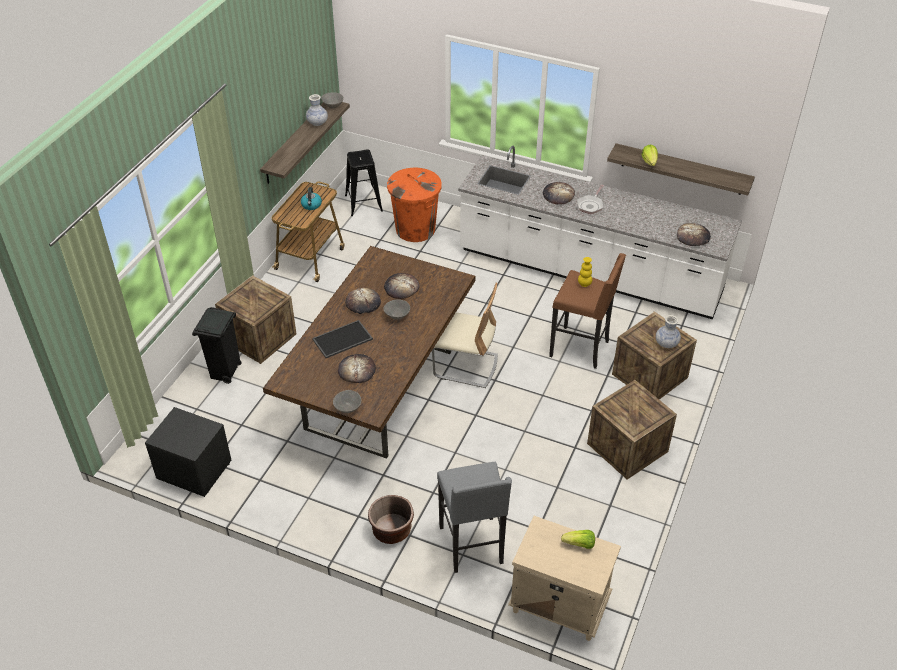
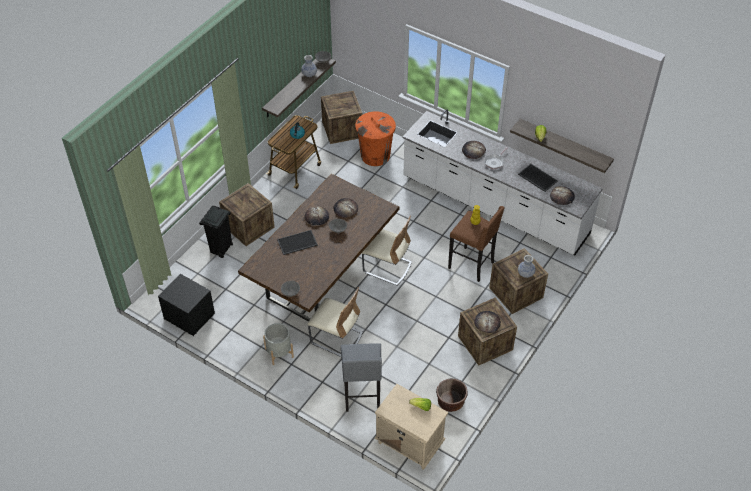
camera: 10 degrees right, 5 degrees up
bread [338,354,376,383] -> bread moved to [474,311,501,333]
black stool [345,150,383,216] -> crate [321,91,363,144]
brown planter [368,495,414,544] -> brown planter moved to [436,379,468,412]
none -> grey planter [263,323,294,365]
none -> beige chair [307,287,363,357]
none -> tray [518,164,558,192]

